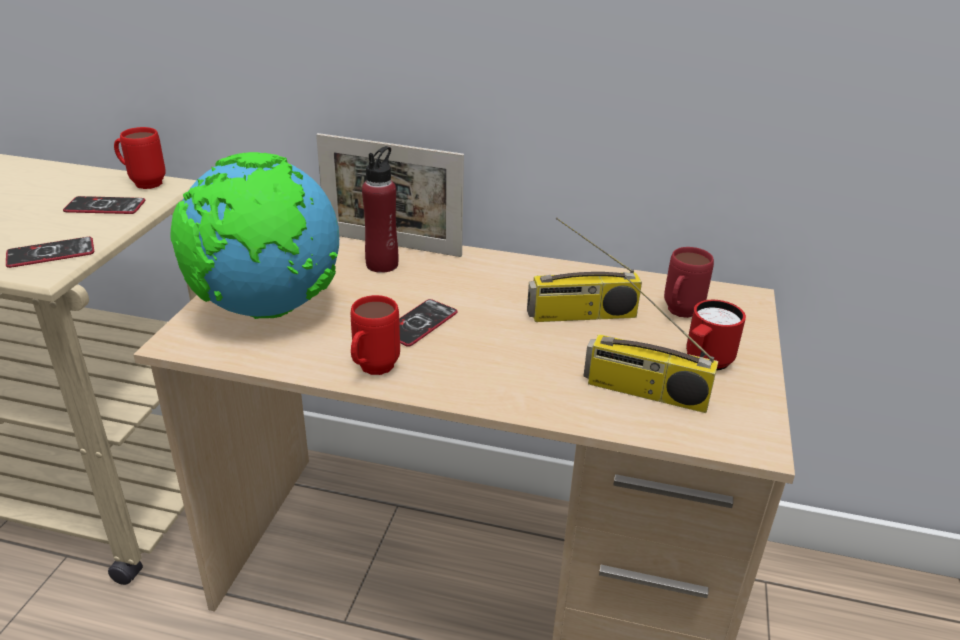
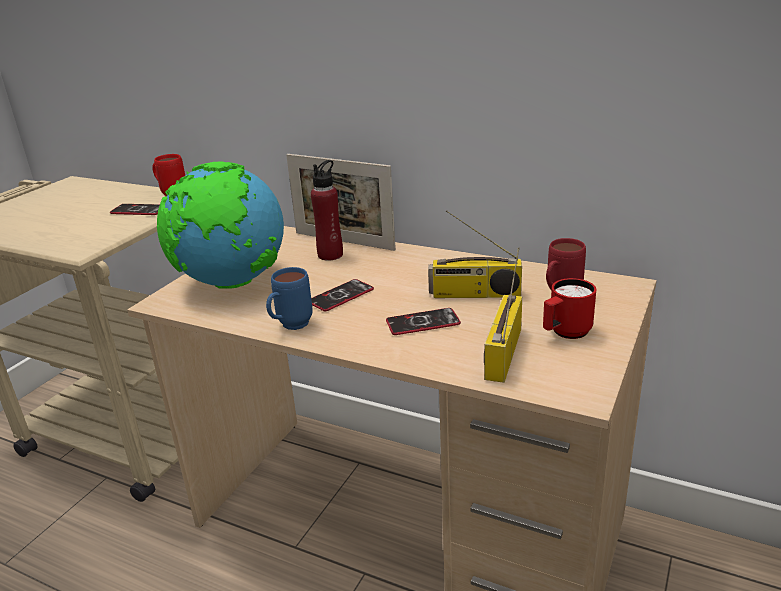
camera: 15 degrees right, 5 degrees down
phone [6,237,94,268] -> phone moved to [386,308,461,335]
red mug [350,295,400,375] -> blue mug [266,267,313,330]
radio [583,276,718,413] -> radio turned 75 degrees clockwise [484,247,522,383]

